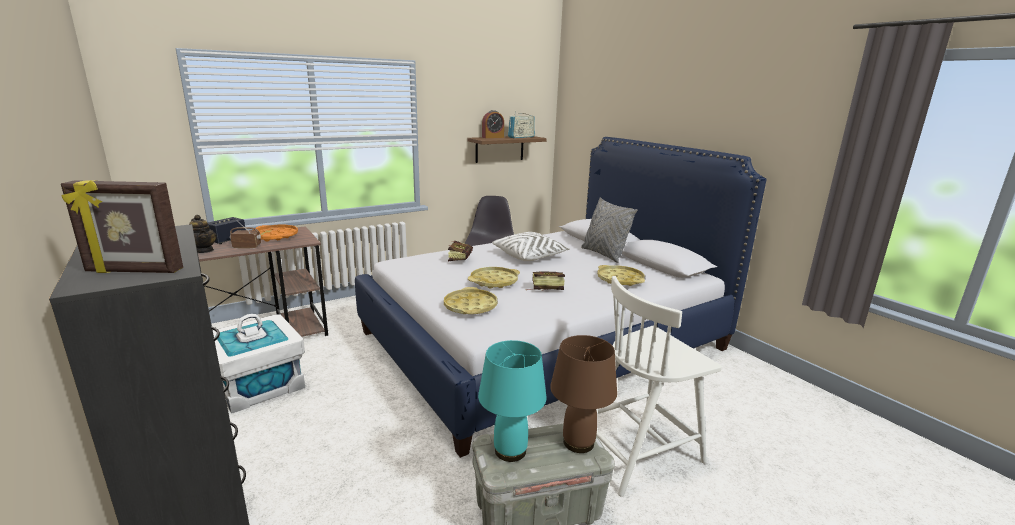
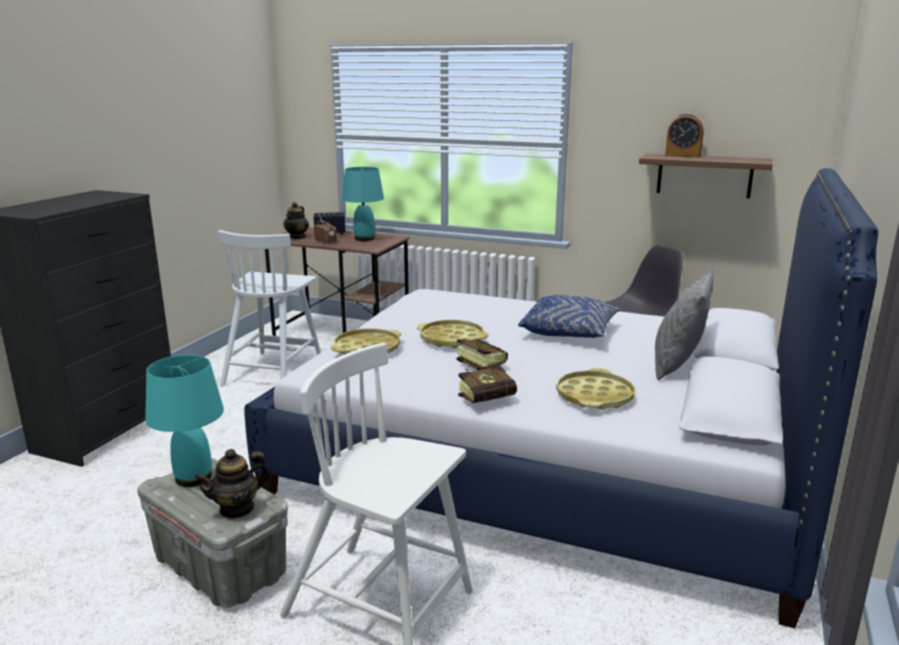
camera: 55 degrees right, 0 degrees up
picture frame [61,180,183,273] -> none
white storage box [213,314,305,414] -> white chair [218,230,321,387]
orange tray [256,225,298,241] -> turquoise table lamp [342,167,384,241]
book [448,241,473,262] -> book moved to [458,364,517,403]
white pillow [492,232,570,261] -> blue pillow [518,295,621,338]
radio [508,111,535,138] -> none
brown table lamp [550,335,617,453] -> teapot [195,449,271,519]

